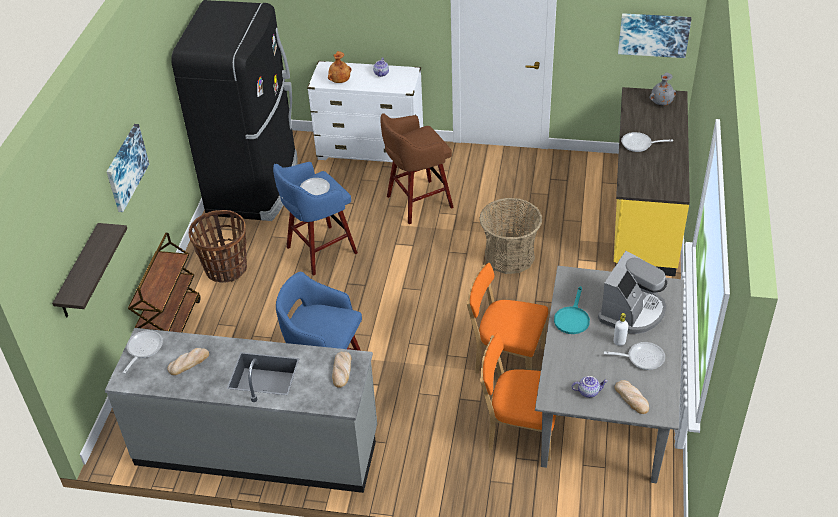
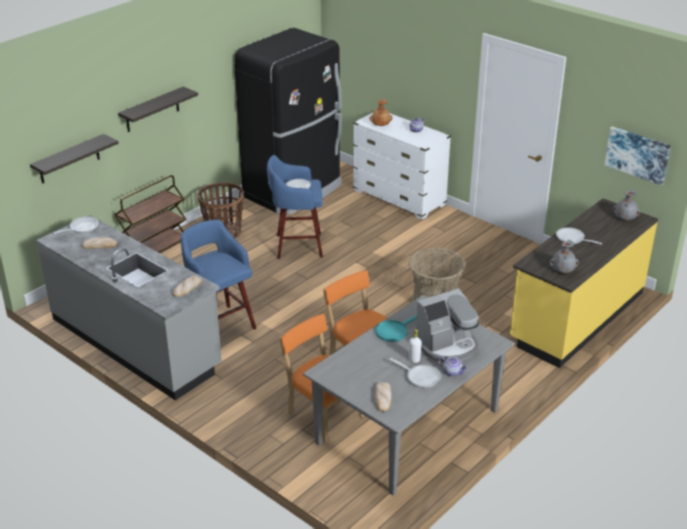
camera: 30 degrees right, 10 degrees down
picture [107,124,149,212] -> shelf [118,87,198,132]
brown stool [380,113,454,224] -> none
teapot [572,376,608,398] -> teapot moved to [438,357,468,377]
none -> grey vase [549,240,579,273]

